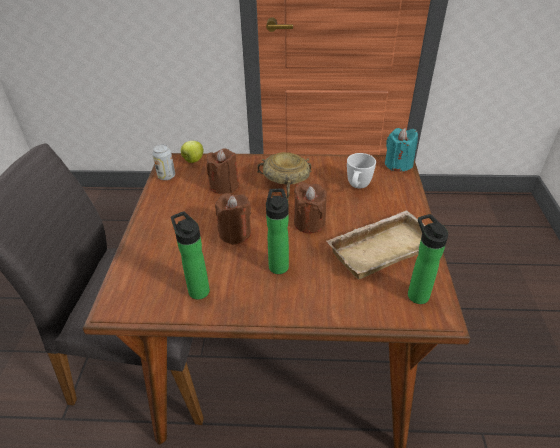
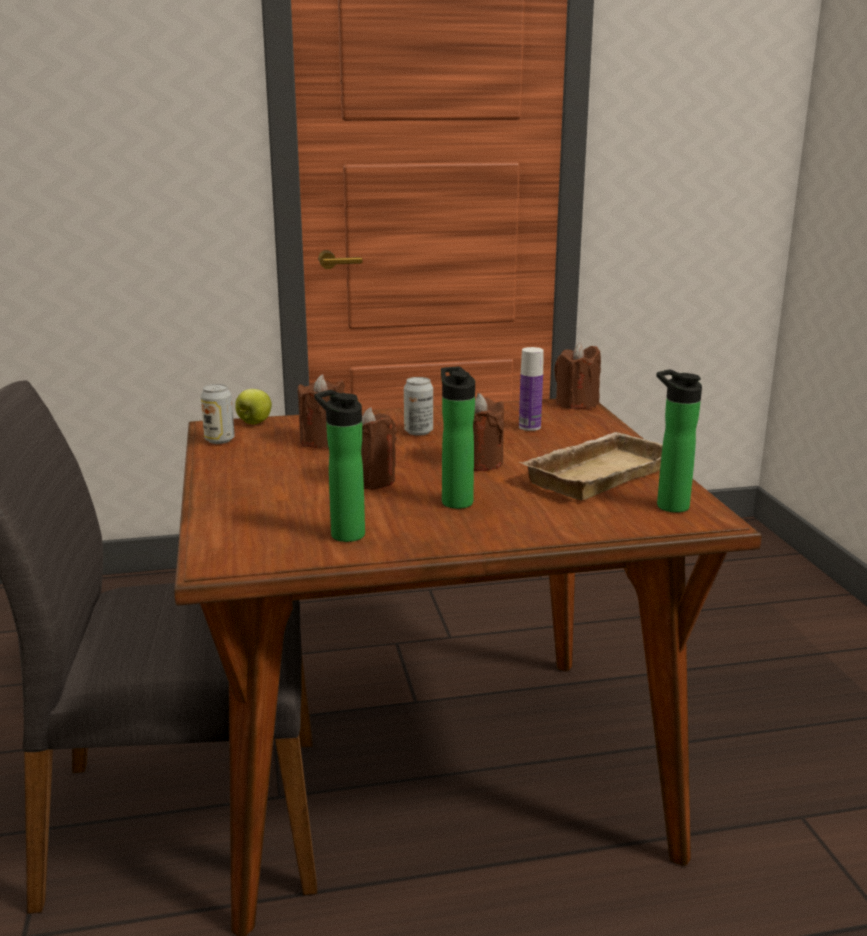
camera: 15 degrees left, 20 degrees down
beige bowl [257,152,312,200] -> can [404,377,433,436]
white mug [347,153,376,188] -> bottle [519,347,544,431]
turquoise candle [385,128,418,171] -> brown candle [554,343,601,409]

